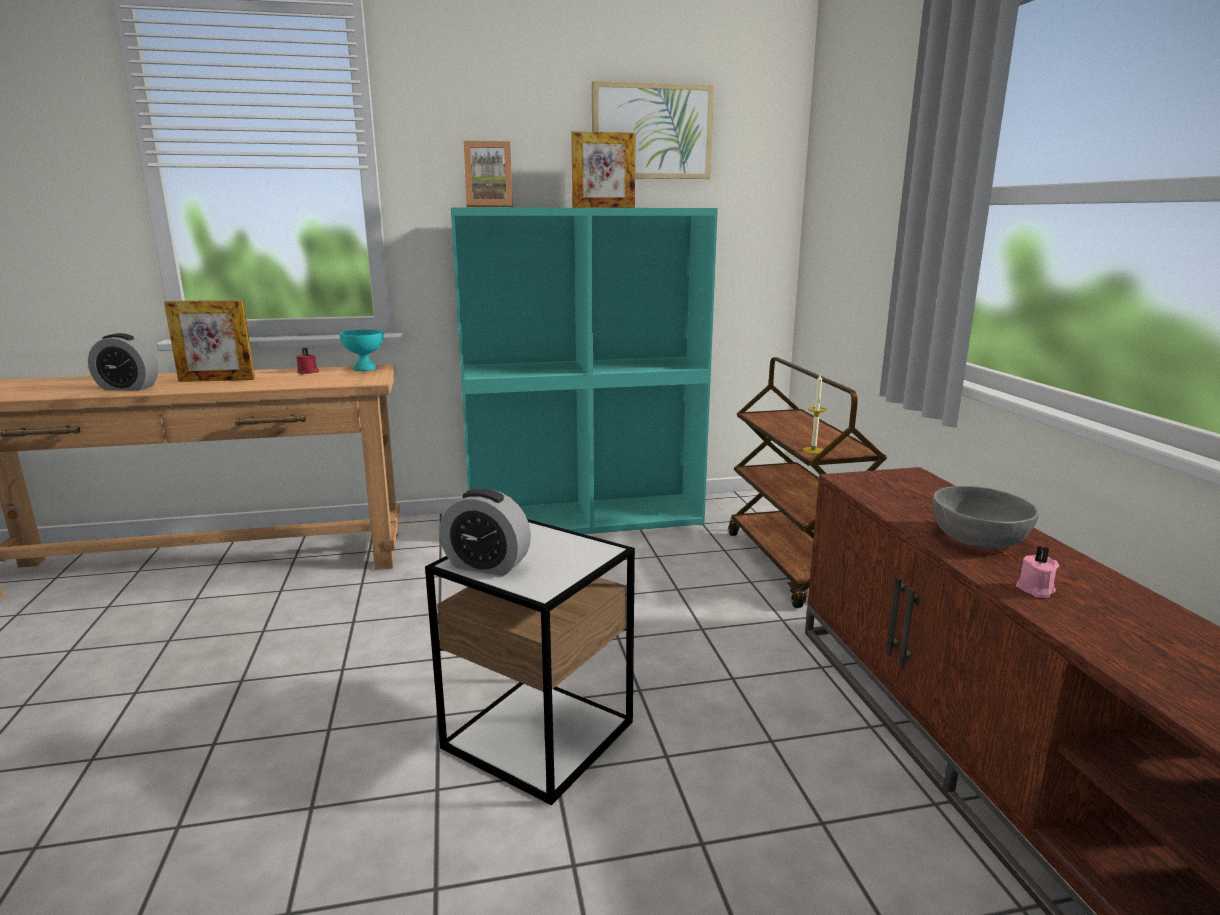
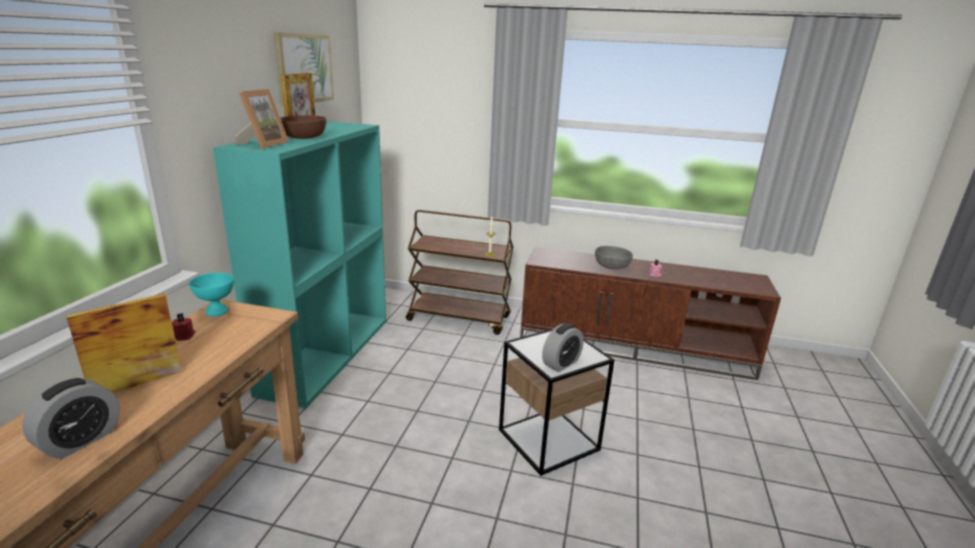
camera: 65 degrees left, 5 degrees up
picture frame [164,300,255,382] -> picture frame turned 150 degrees counterclockwise [66,294,182,393]
none -> brown bowl [280,115,326,139]

